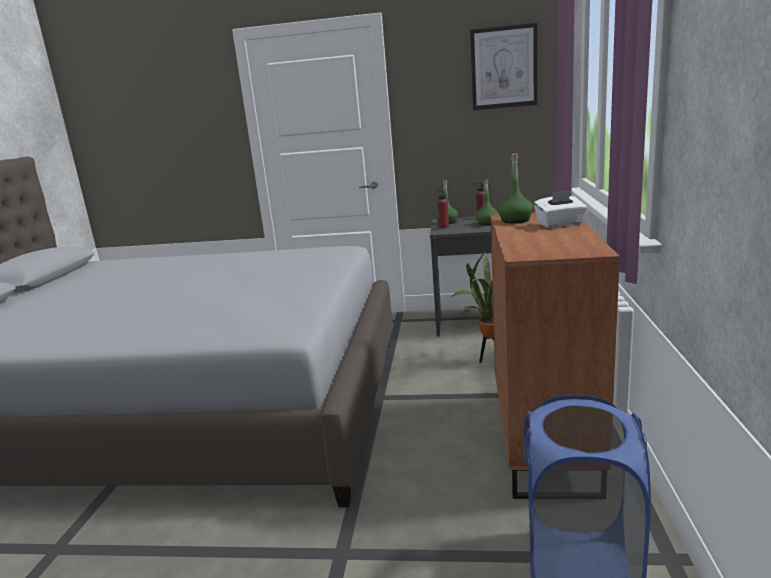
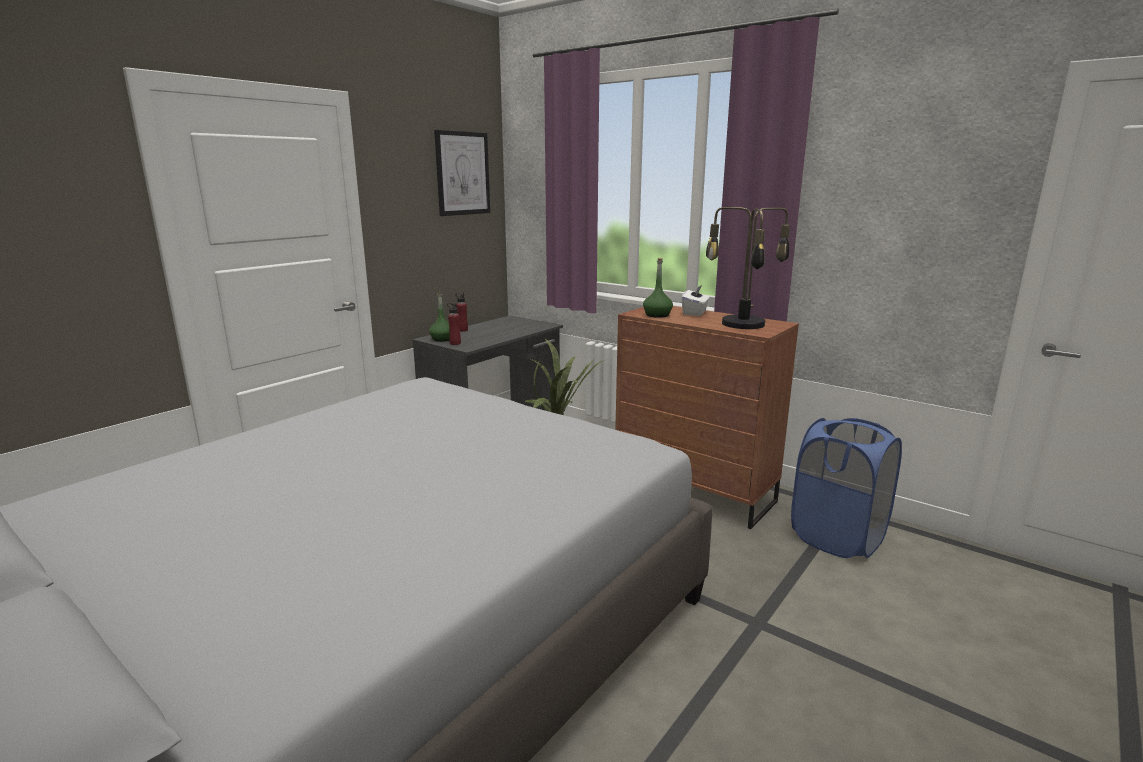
camera: 60 degrees left, 0 degrees up
green bottle [475,179,499,226] -> none
none -> table lamp [706,207,790,329]

